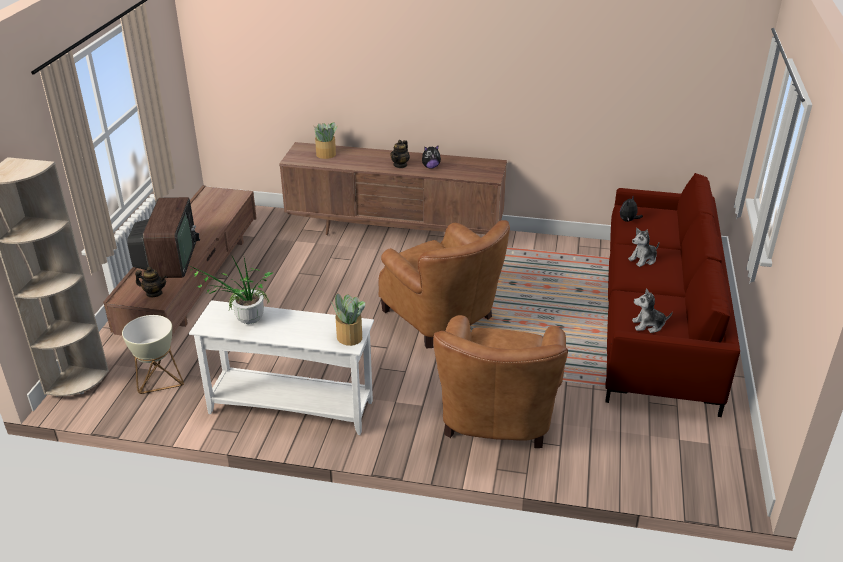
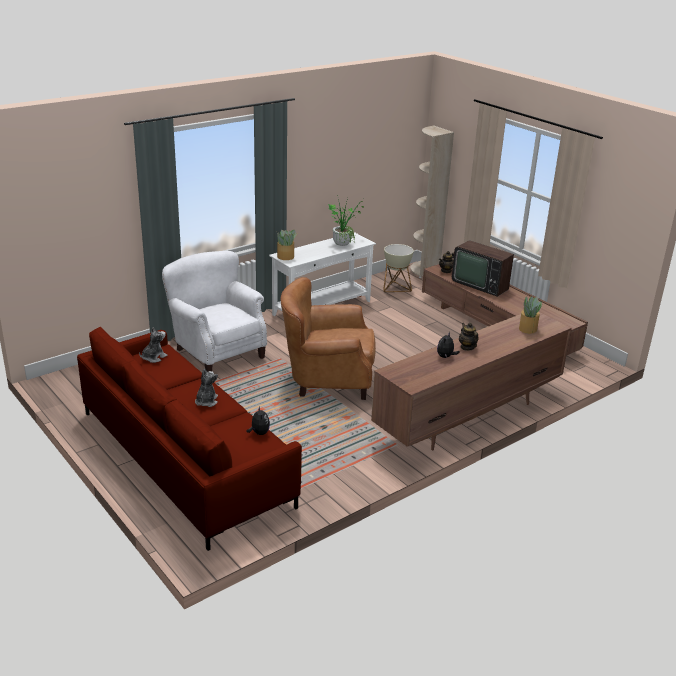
camera: 130 degrees right, 5 degrees down
brown armchair [433,315,568,448] -> white armchair [162,251,267,372]

